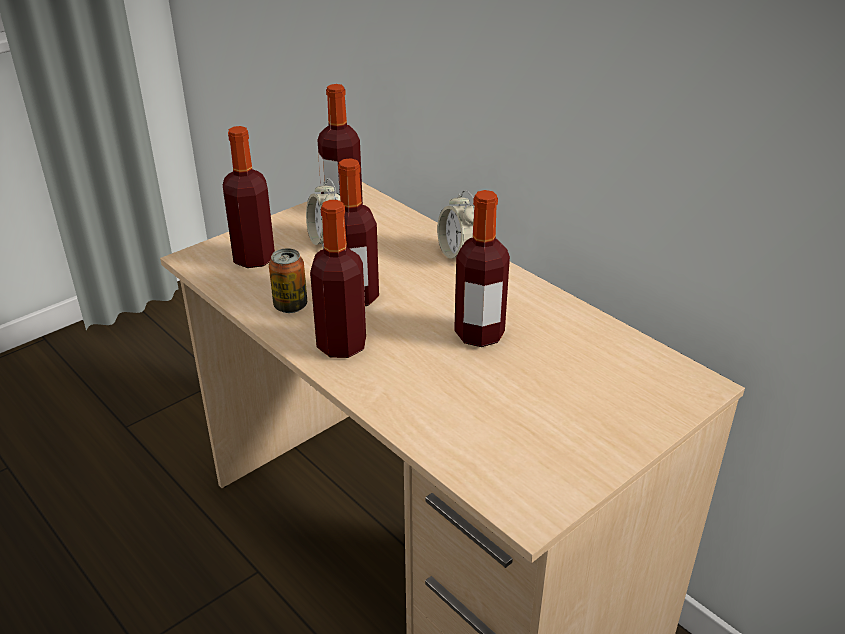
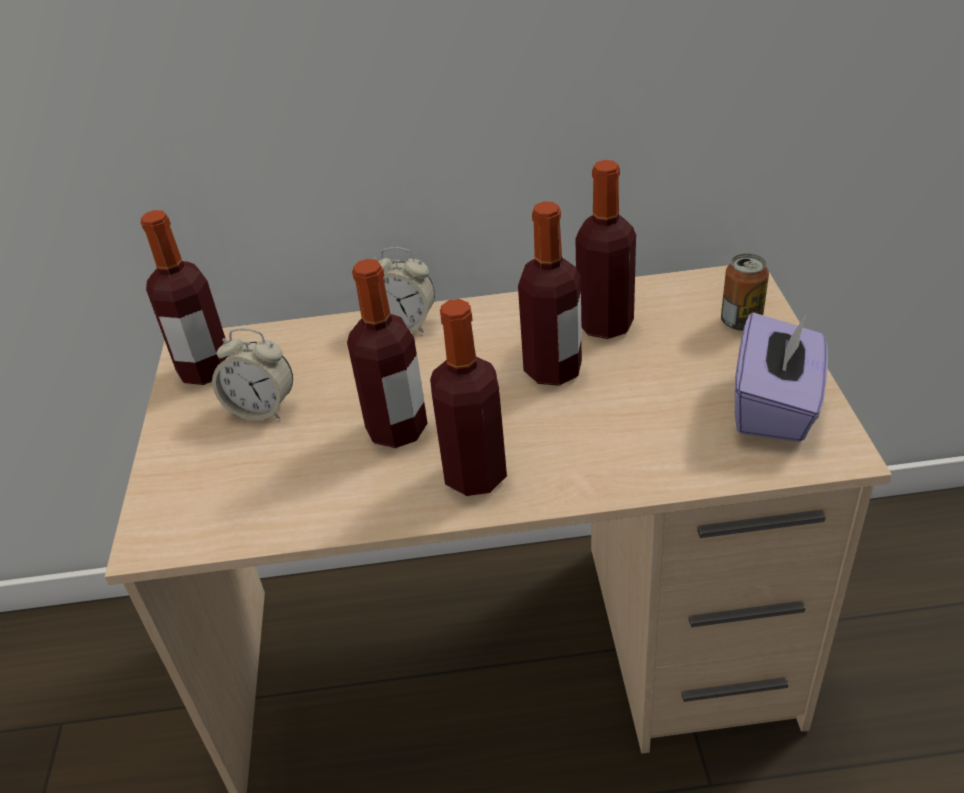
camera: 50 degrees left, 5 degrees up
bottle [223,126,275,268] -> bottle moved to [575,160,636,339]
can [269,248,307,313] -> can moved to [721,254,769,331]
none -> purple tissue box [735,312,828,442]

